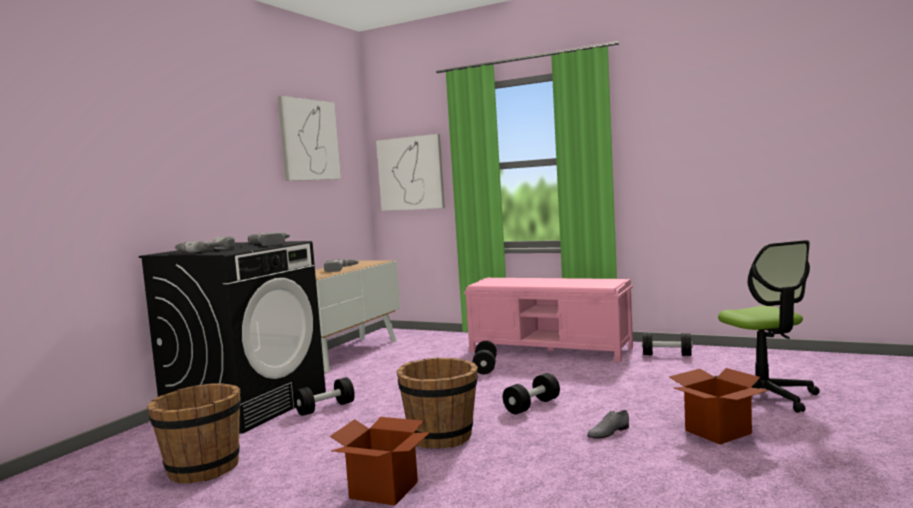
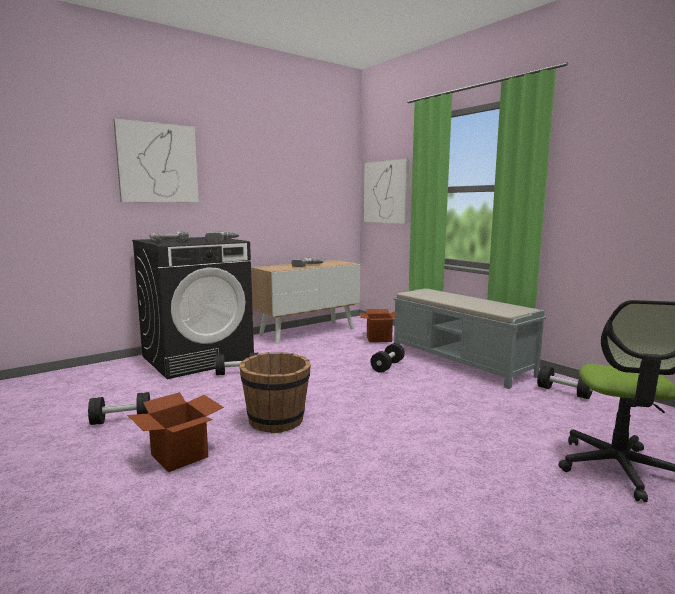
camera: 25 degrees right, 5 degrees up
brown bucket [147,384,241,484] -> none
picture [278,96,341,181] -> picture moved to [113,118,199,202]
pink bench [464,278,633,362] -> grey bench [394,288,546,389]
black dumbbell [503,373,560,414] -> black dumbbell moved to [88,392,150,425]
grey shoe [587,410,629,438] -> none
cardboard box [669,368,769,445] -> cardboard box moved to [359,309,395,342]

